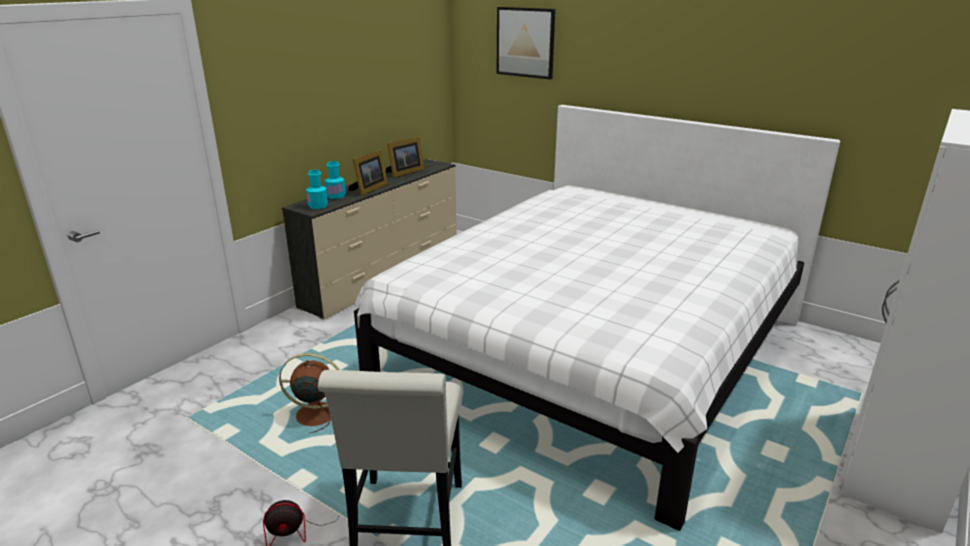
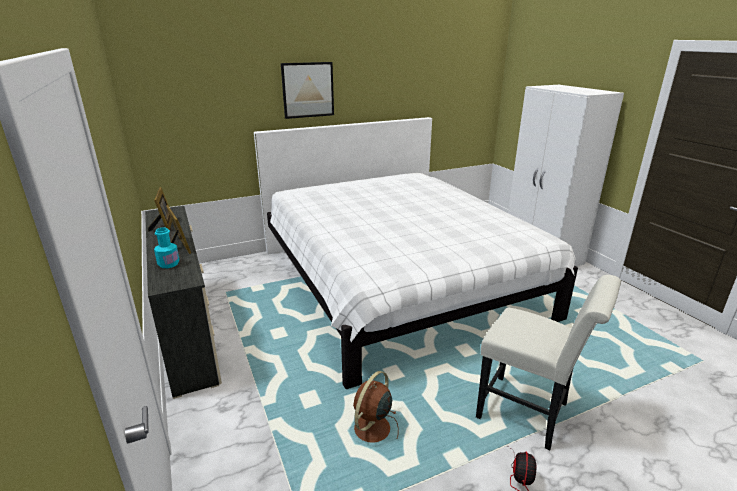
camera: 60 degrees left, 0 degrees up
turquoise bottle [306,170,328,209] -> none
picture [497,7,555,80] -> picture moved to [281,62,334,119]

